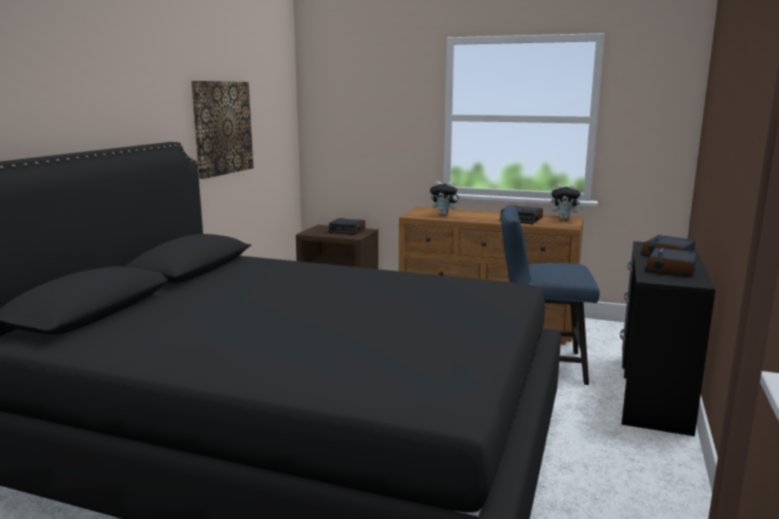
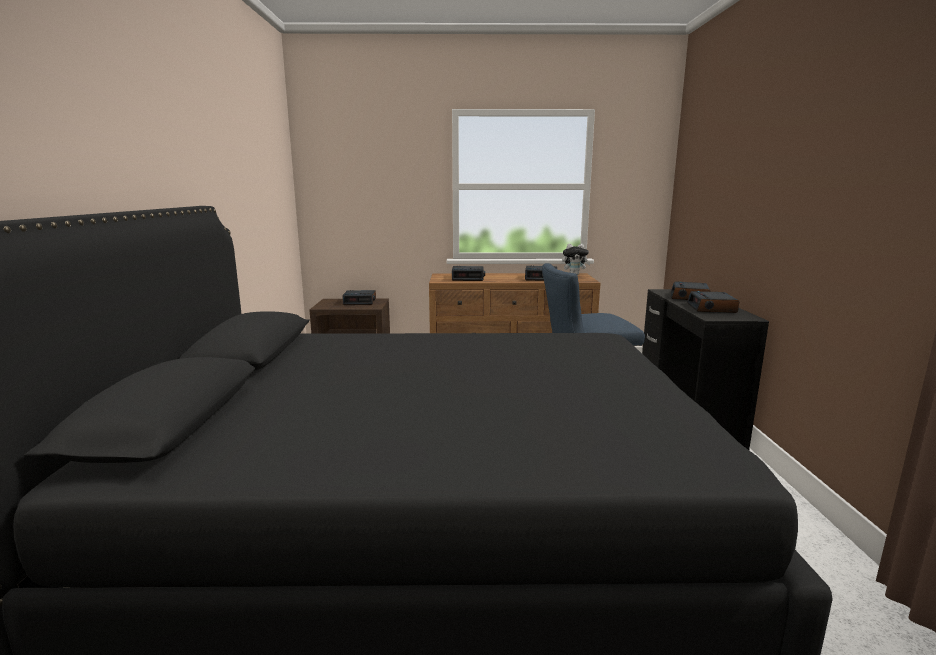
camera: 20 degrees left, 0 degrees up
picture [191,81,253,179] -> none
plush toy [430,180,461,215] -> alarm clock [452,266,485,281]

